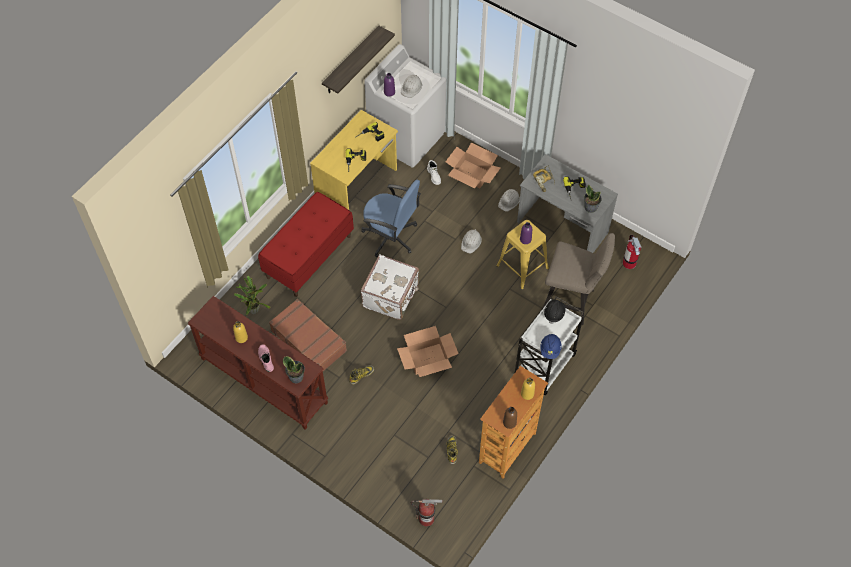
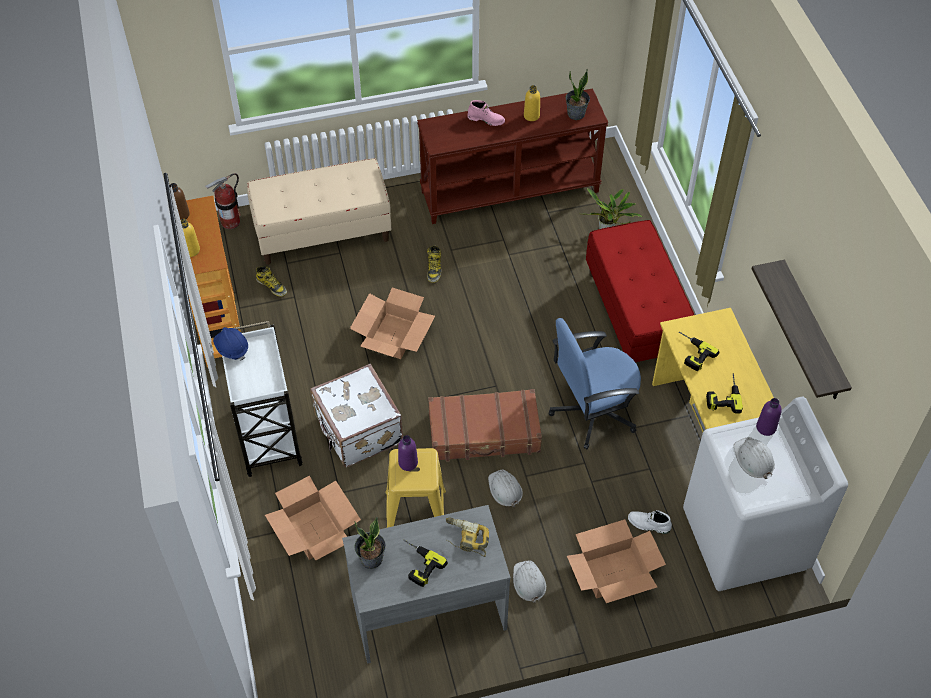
camera: 130 degrees right, 5 degrees down
brown suitcase [269,299,347,371] -> brown suitcase moved to [428,389,542,462]
potted plant [283,356,305,383] -> potted plant moved to [565,69,590,120]
white suitcase [361,254,419,320] -> white suitcase moved to [310,364,403,467]
beige stool [542,233,615,325] -> cardboard box [265,476,361,560]
black hard hat [544,300,566,324] -> none
fire extinguisher [623,235,641,269] -> none
none -> beige bench [247,158,391,265]

